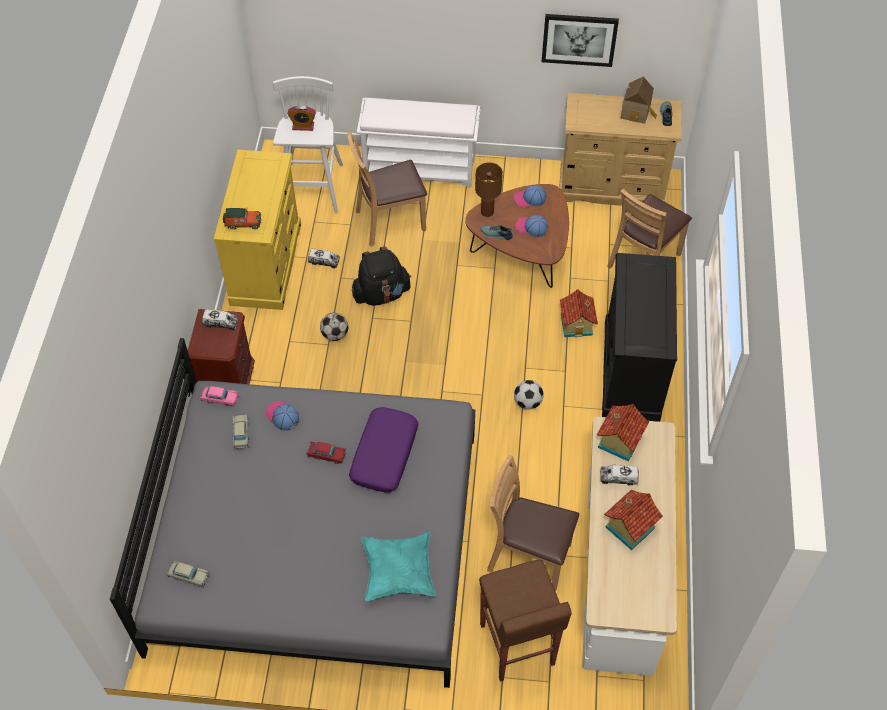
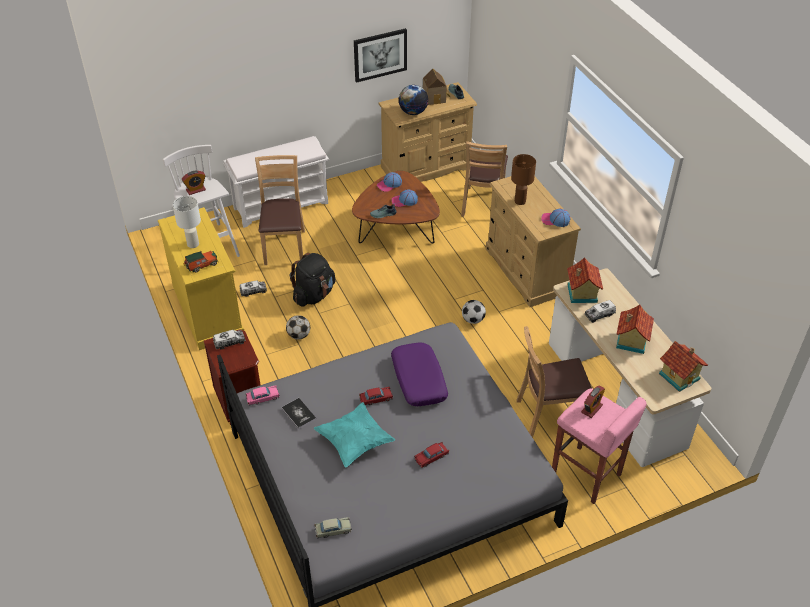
camera: 30 degrees left, 10 degrees down
beige toy car [232,414,249,449] -> book [282,398,316,429]
cap [266,401,299,430] -> cap moved to [541,209,570,227]
brown chair [347,132,427,247] -> brown chair turned 135 degrees clockwise [255,155,305,265]
turquoise pillow [361,532,436,601] -> turquoise pillow moved to [313,402,395,467]
brown table lamp [475,162,503,217] -> brown table lamp moved to [511,154,536,205]
brown stool [479,560,572,682] -> pink stool [552,388,647,504]
toy house [560,289,598,337] -> toy house moved to [659,341,708,392]
black dresser [602,253,677,422] -> beige dresser [486,176,581,307]
none -> white table lamp [173,196,201,248]
none -> globe [399,85,429,115]
none -> red toy car [414,442,449,468]
none -> alarm clock [581,386,605,418]

